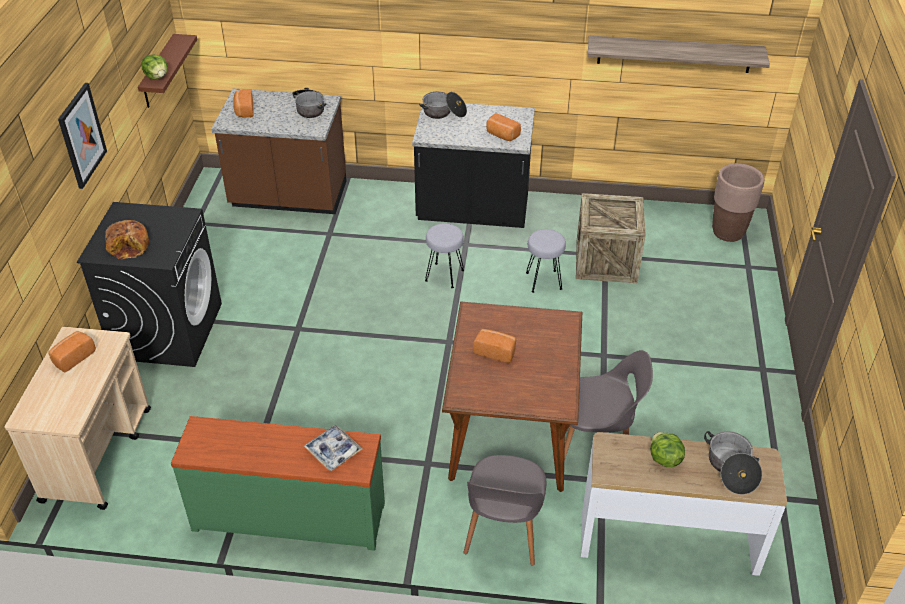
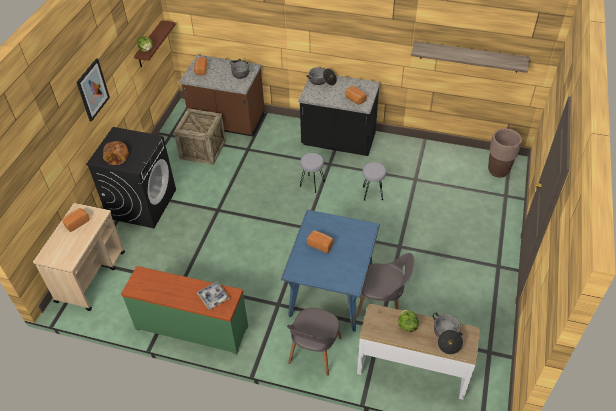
camera: 10 degrees right, 5 degrees up
brown dining table [442,302,582,492] -> blue dining table [281,210,380,332]
crate [576,193,646,283] -> crate moved to [174,108,226,165]

